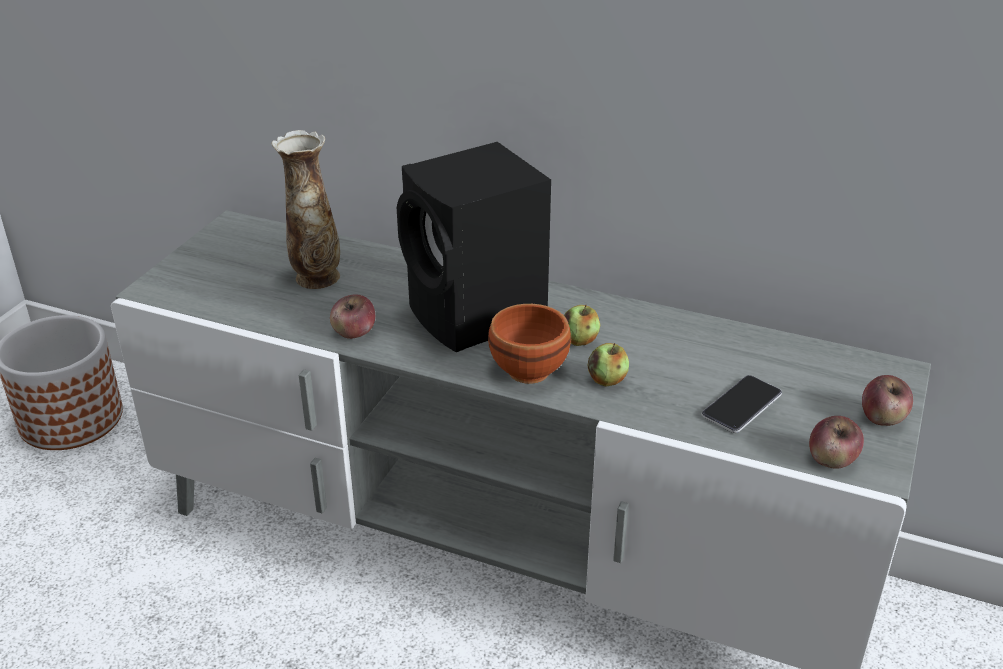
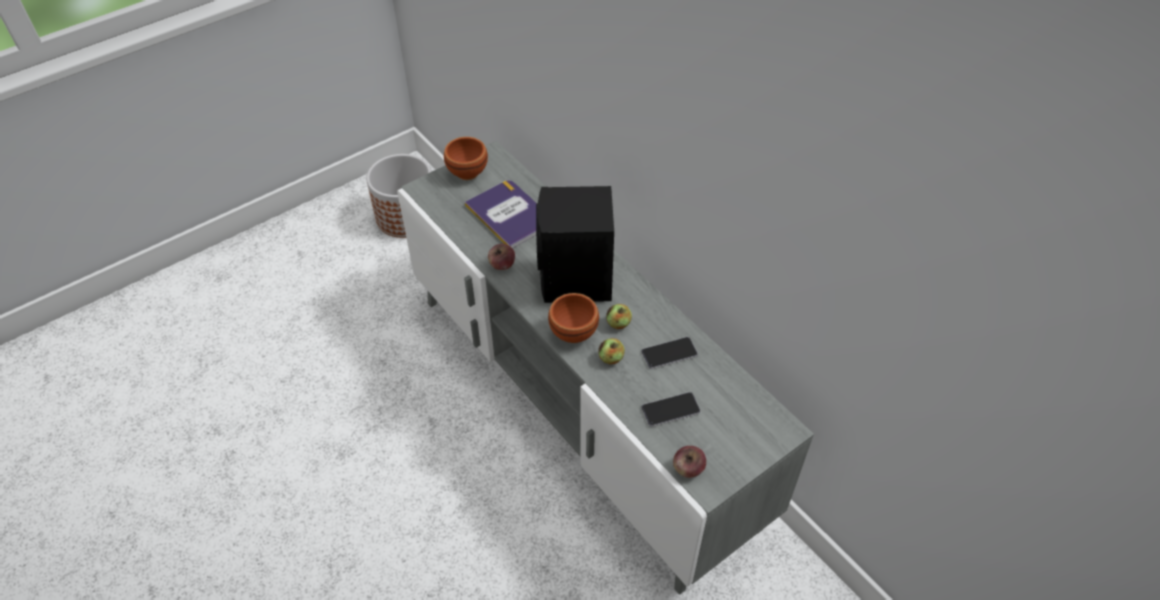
camera: 30 degrees right, 15 degrees up
vase [271,130,340,289] -> book [465,180,537,248]
apple [862,375,913,426] -> none
none -> brown bowl [444,137,488,180]
none -> phone [641,337,698,369]

